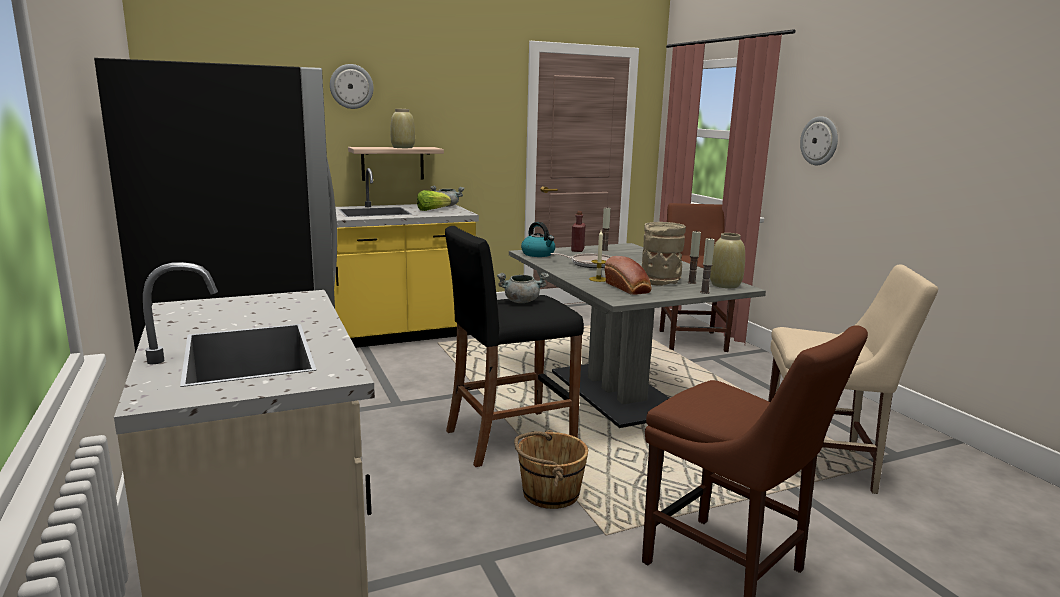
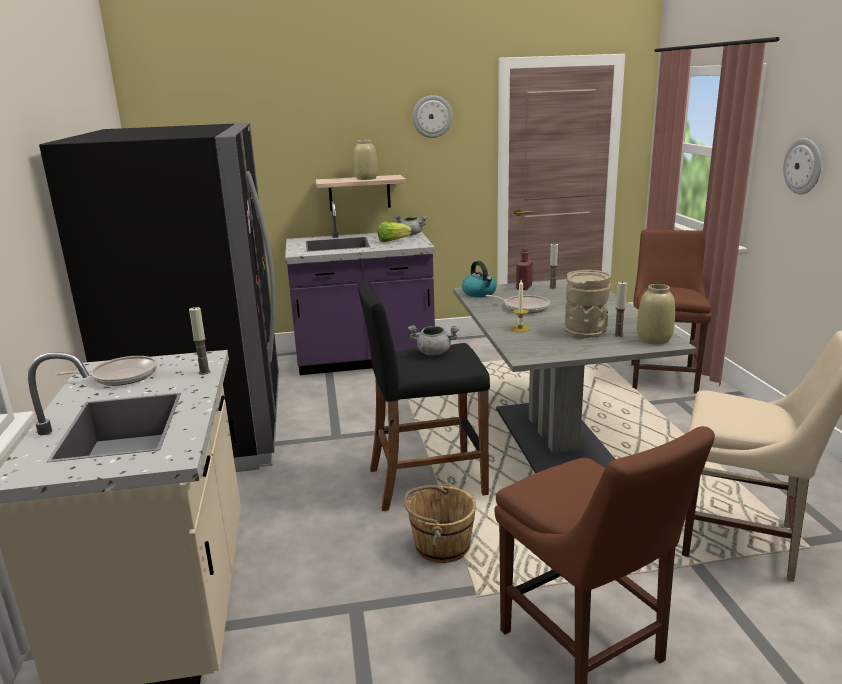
camera: 15 degrees right, 5 degrees up
wall clock [330,64,374,109] -> wall clock moved to [412,95,453,138]
yellow counter [330,168,479,348] -> purple counter [285,200,435,375]
bread [605,256,652,295] -> none
candle [700,237,715,294] -> candle moved to [189,307,211,375]
none -> frying pan [56,356,158,386]

